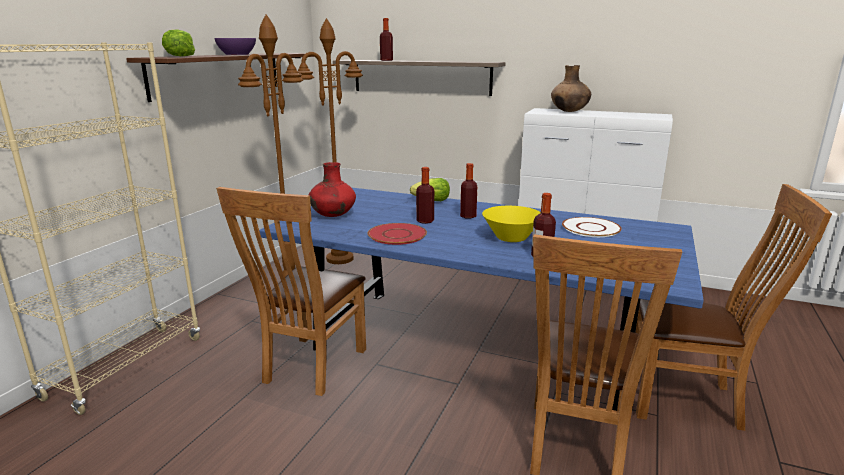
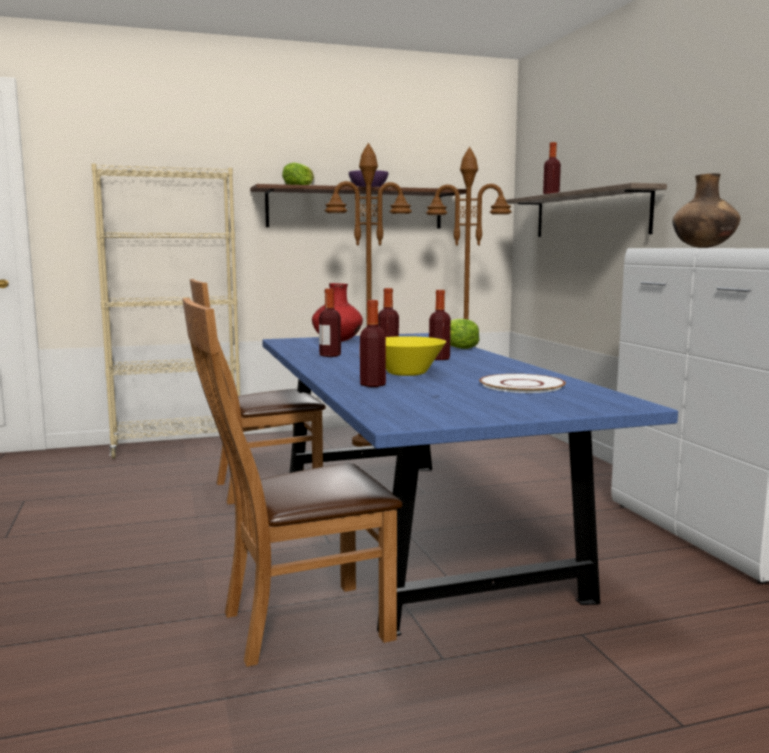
camera: 50 degrees right, 10 degrees down
red plate [368,223,427,245] -> bottle [319,288,341,357]
brown chair [635,184,832,431] -> none

